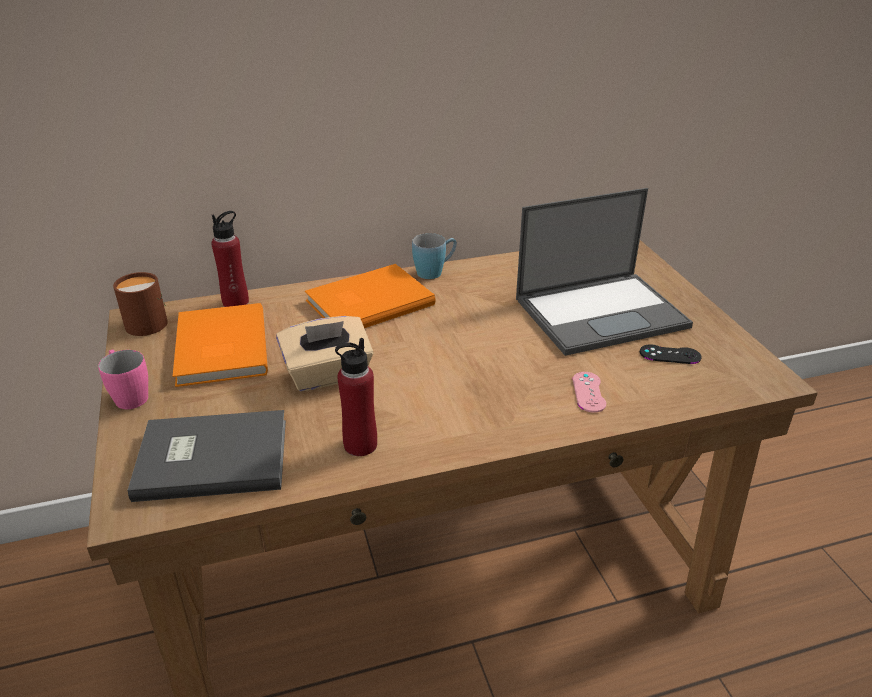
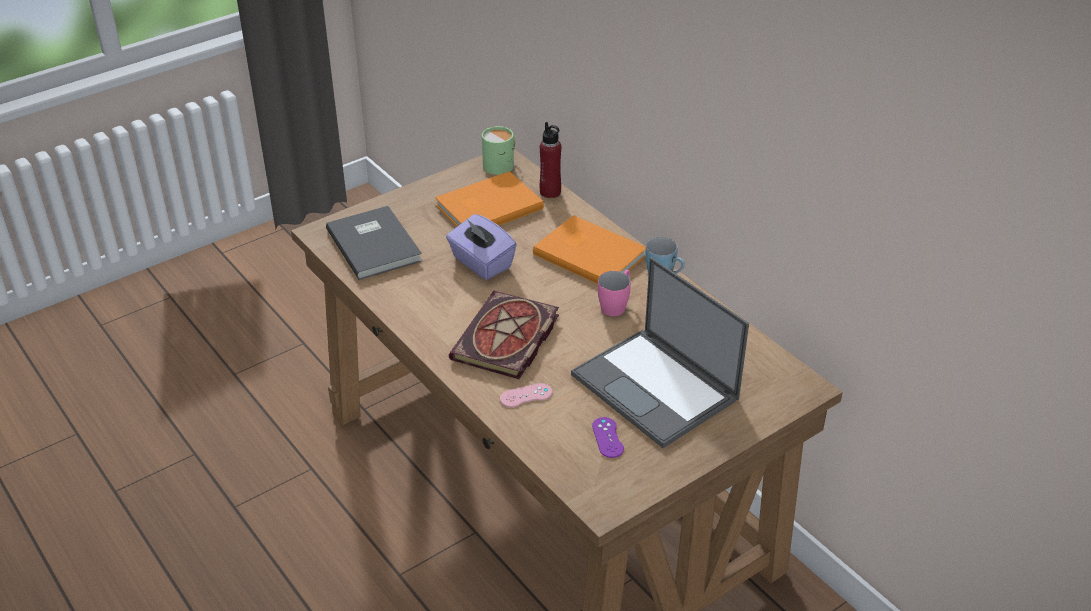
camera: 70 degrees right, 5 degrees up
pink mug [98,349,148,409] -> pink mug moved to [598,270,631,316]
brown mug [113,272,168,336] -> green mug [482,126,515,175]
beige tissue box [276,316,374,391] -> purple tissue box [446,214,517,280]
red bottle [335,338,377,456] -> none
black game controller [640,344,702,364] -> purple game controller [592,417,624,458]
none -> book [449,291,559,379]

